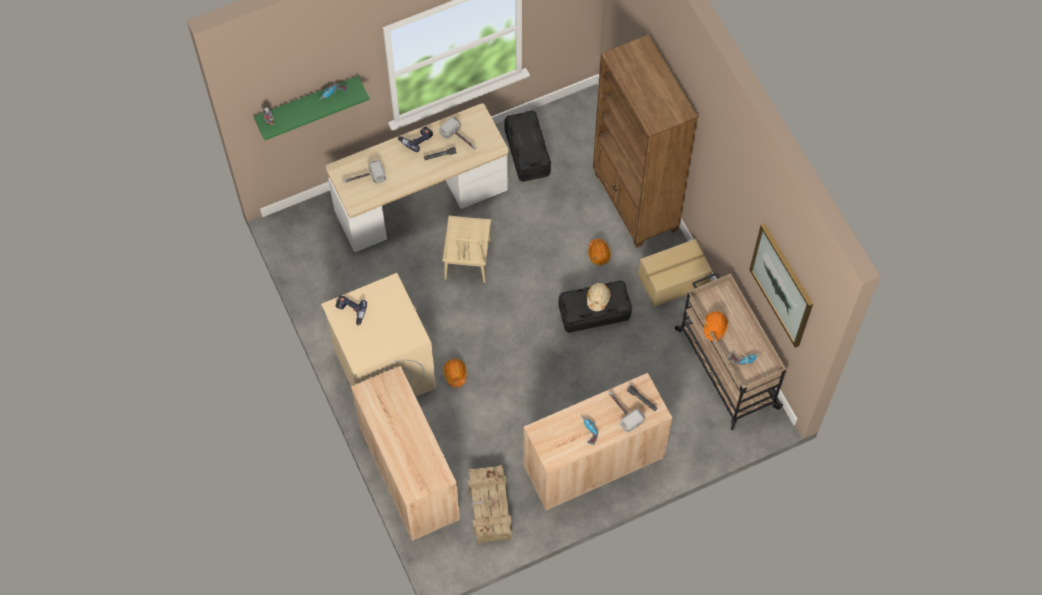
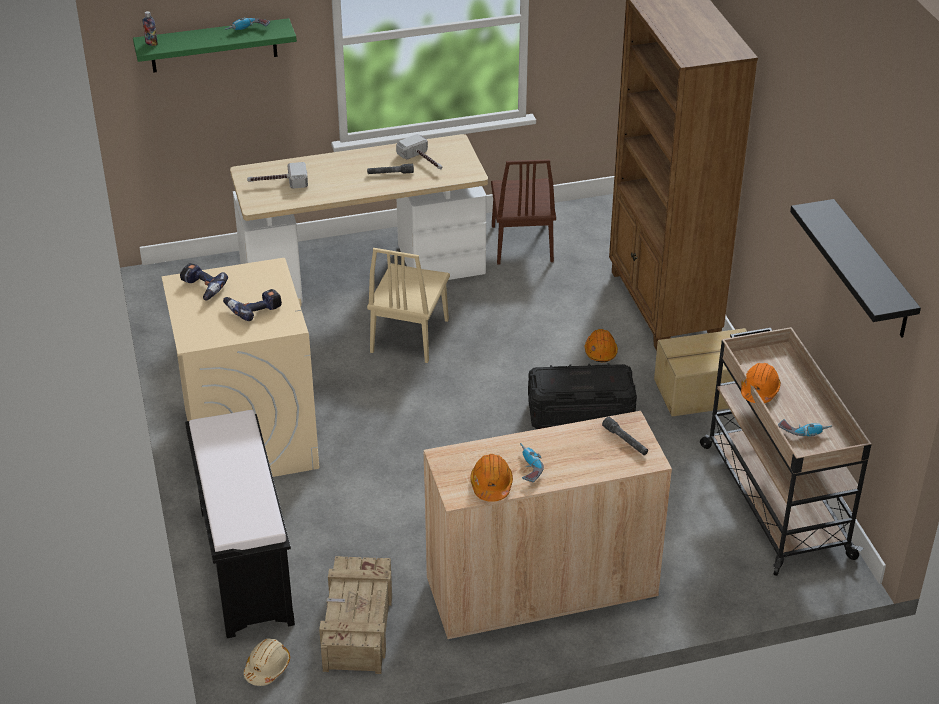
camera: 10 degrees right, 25 degrees down
beige cabinet [351,366,460,541] -> black bench [185,410,295,638]
power drill [398,126,433,152] -> power drill moved to [223,289,282,321]
orange hard hat [443,359,467,387] -> orange hard hat moved to [470,454,513,502]
black storage box [504,111,551,182] -> brown chair [491,159,556,264]
beige hard hat [587,283,611,311] -> beige hard hat moved to [244,639,290,686]
hammer [608,391,645,432] -> none
picture [749,223,813,348] -> black shelf [790,199,921,337]

